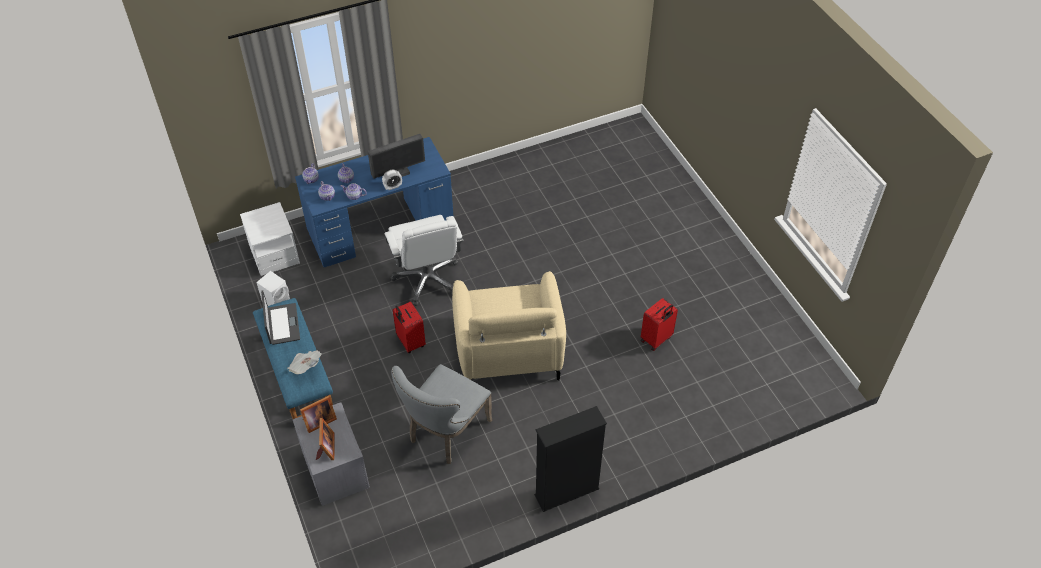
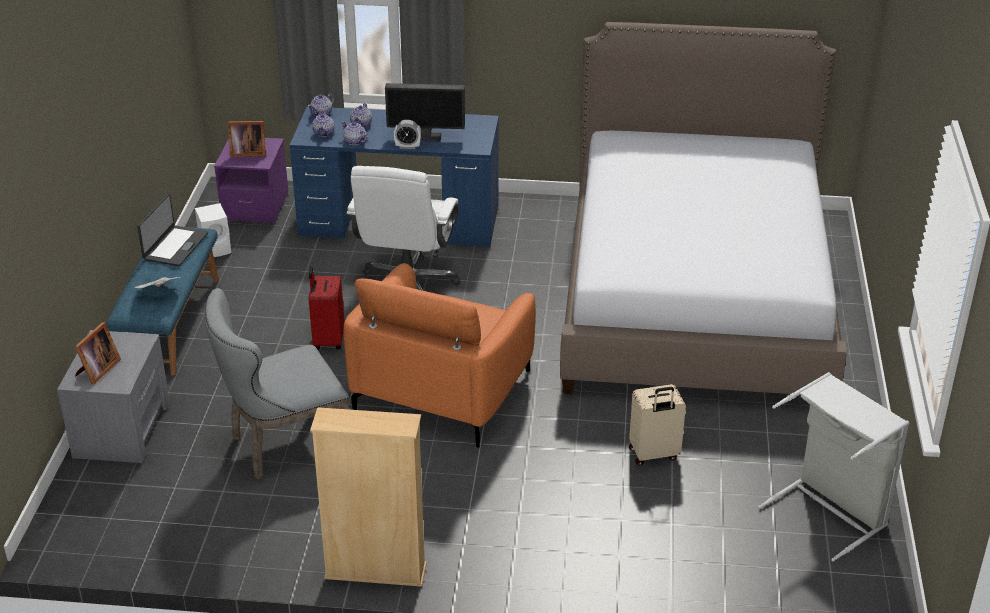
camera: 30 degrees right, 15 degrees down
white nightstand [240,202,300,276] -> purple nightstand [214,138,288,223]
picture frame [300,396,337,433] -> picture frame moved to [227,121,266,157]
beige armchair [452,271,566,381] -> orange armchair [343,263,536,448]
black bookcase [534,406,607,512] -> beige bookcase [310,407,427,587]
red suitcase [641,298,678,351] -> beige suitcase [629,384,686,466]
none -> bed [560,22,847,394]
none -> grey laundry basket [758,372,909,562]

